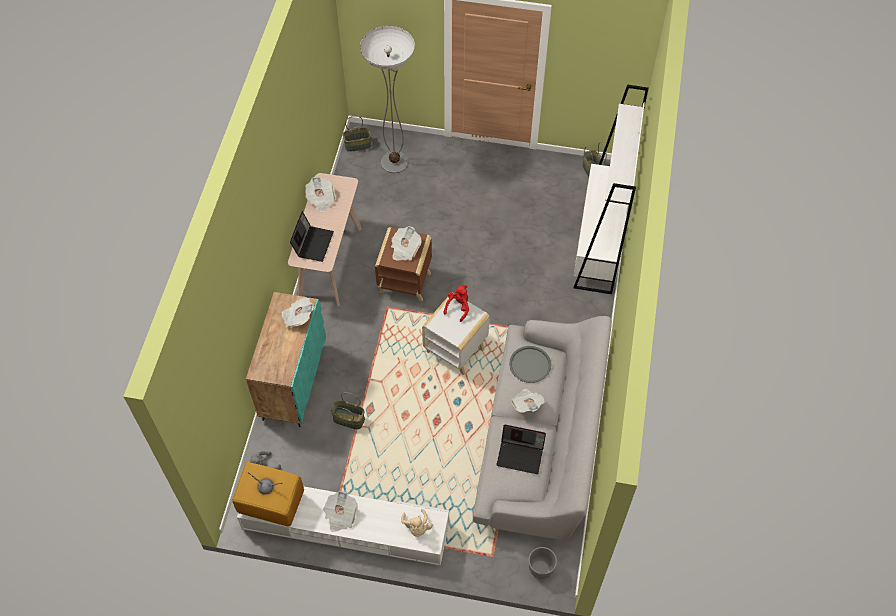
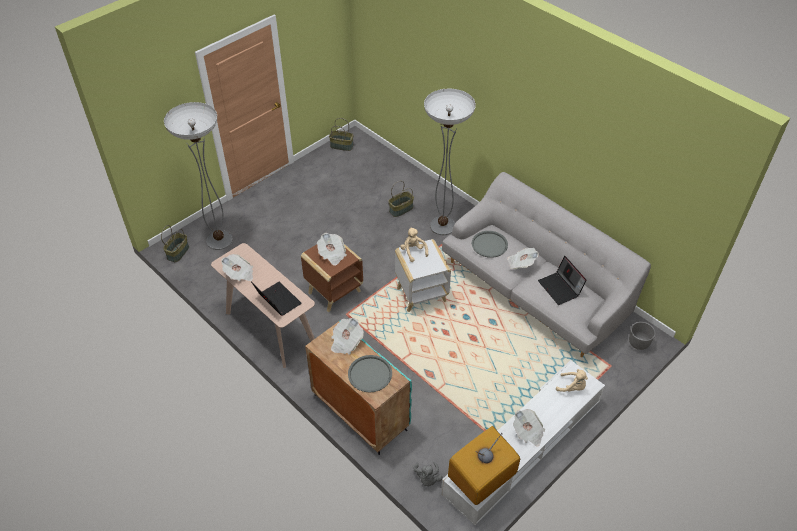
camera: 55 degrees left, 10 degrees down
basket [331,392,365,429] -> basket moved to [388,181,414,217]
red plush toy [443,285,469,322] -> beige plush toy [400,228,428,262]
laptop [496,424,546,474] -> laptop turned 105 degrees clockwise [538,256,587,305]
white bookcase [573,84,649,294] -> none
none -> grey tray [348,355,392,393]
none -> floor lamp [424,88,476,235]

